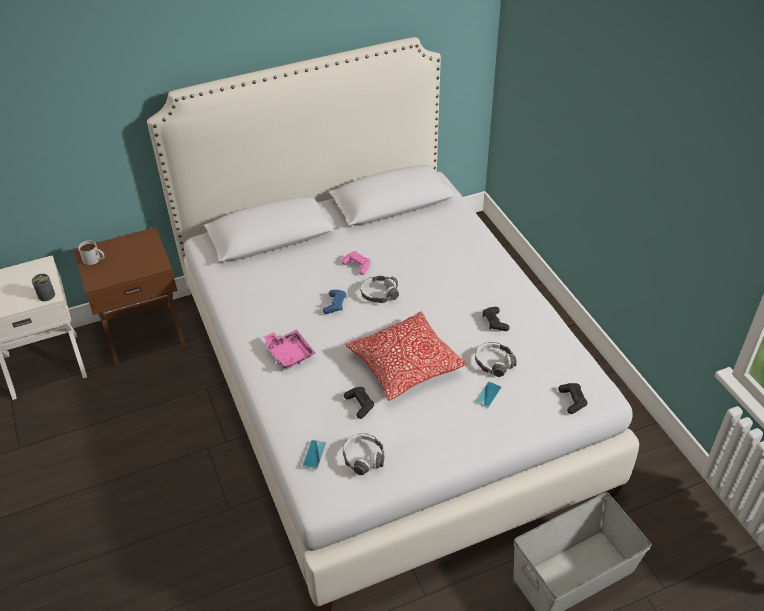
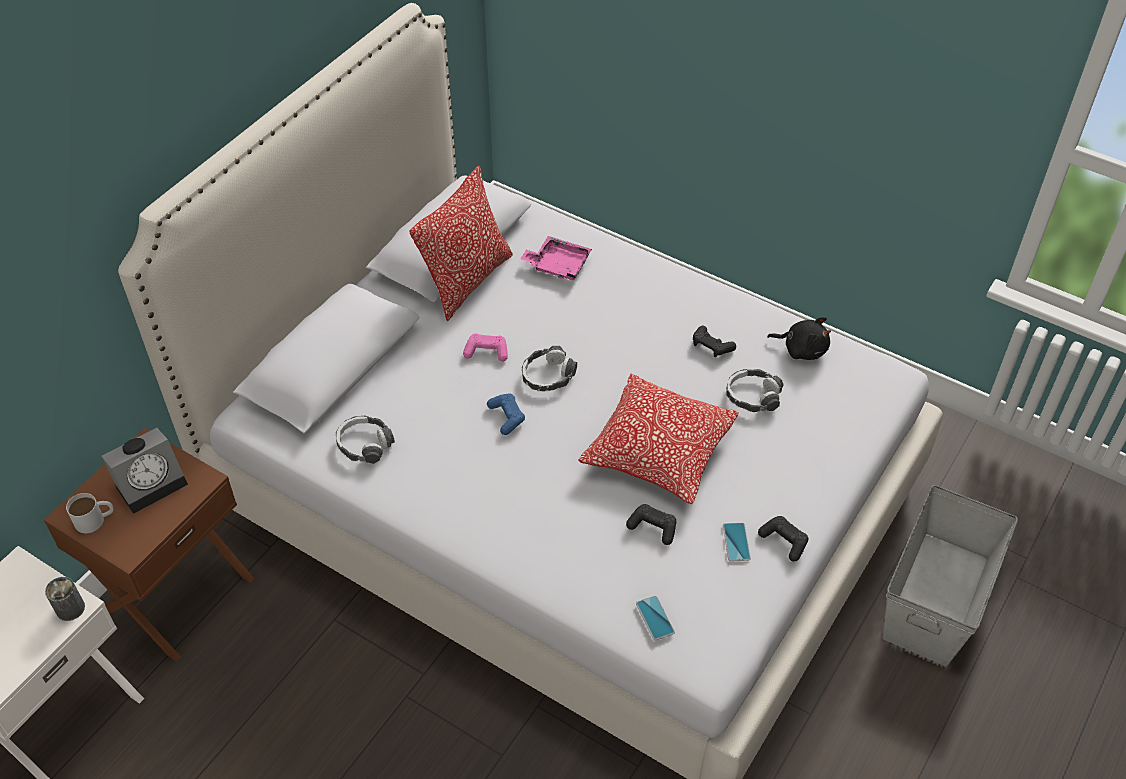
camera: 35 degrees left, 5 degrees up
pink tray [264,329,315,370] -> pink tray moved to [520,236,592,281]
headphones [343,433,384,475] -> headphones moved to [336,415,395,464]
phone [475,382,502,408] -> phone moved to [723,522,751,561]
black game controller [558,383,588,414] -> black game controller moved to [758,516,808,562]
none -> alarm clock [102,428,188,514]
none -> pillow [409,166,513,321]
none -> black plush toy [767,317,831,360]

